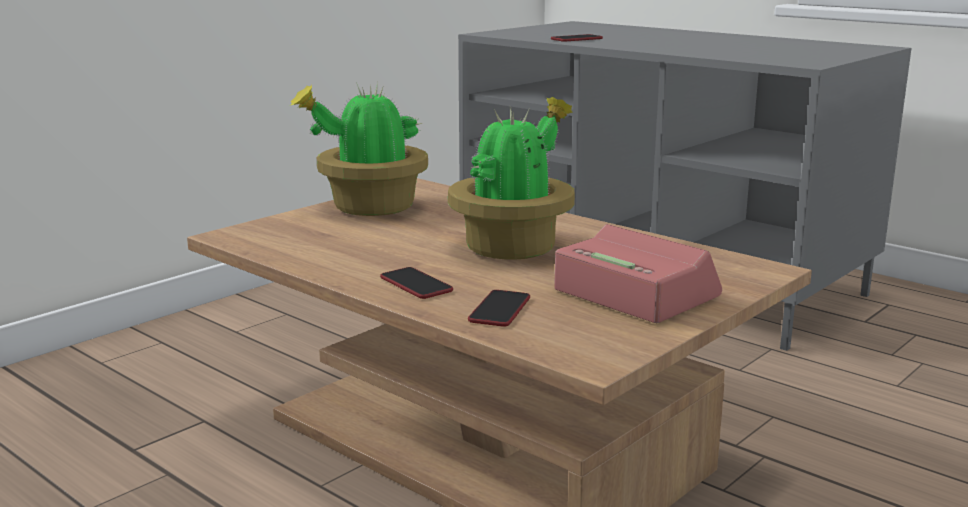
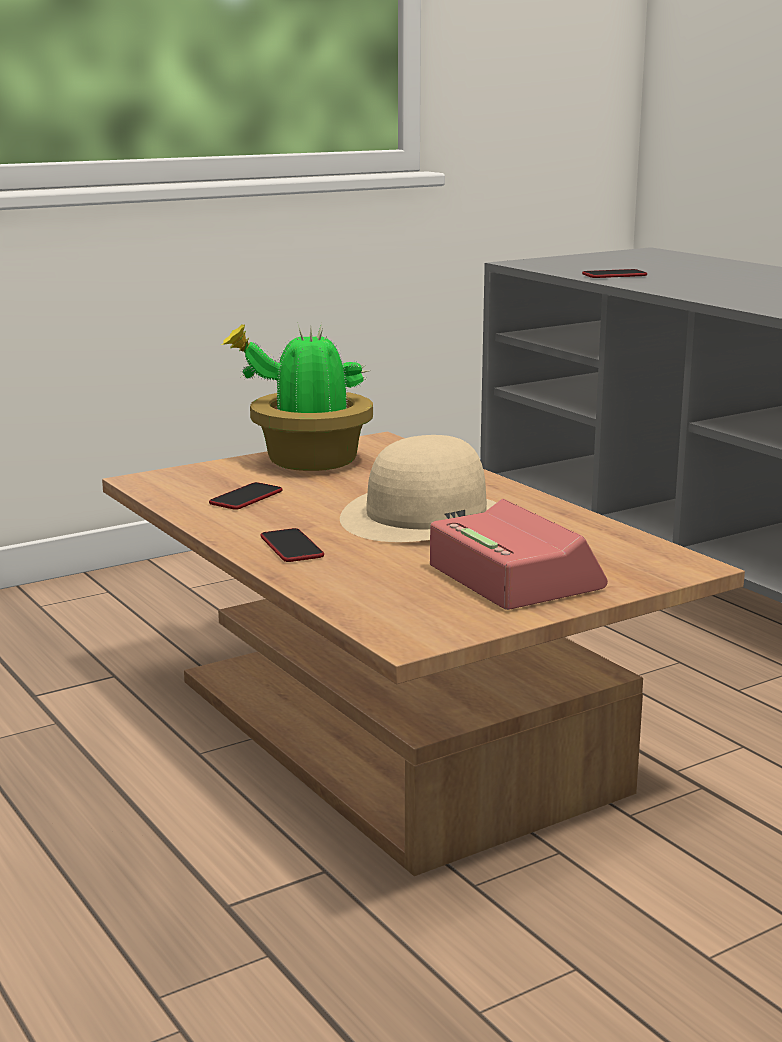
camera: 15 degrees right, 0 degrees up
potted plant [448,97,575,260] -> beige hat [340,435,497,542]
phone [468,290,530,326] -> phone moved to [209,482,282,510]

